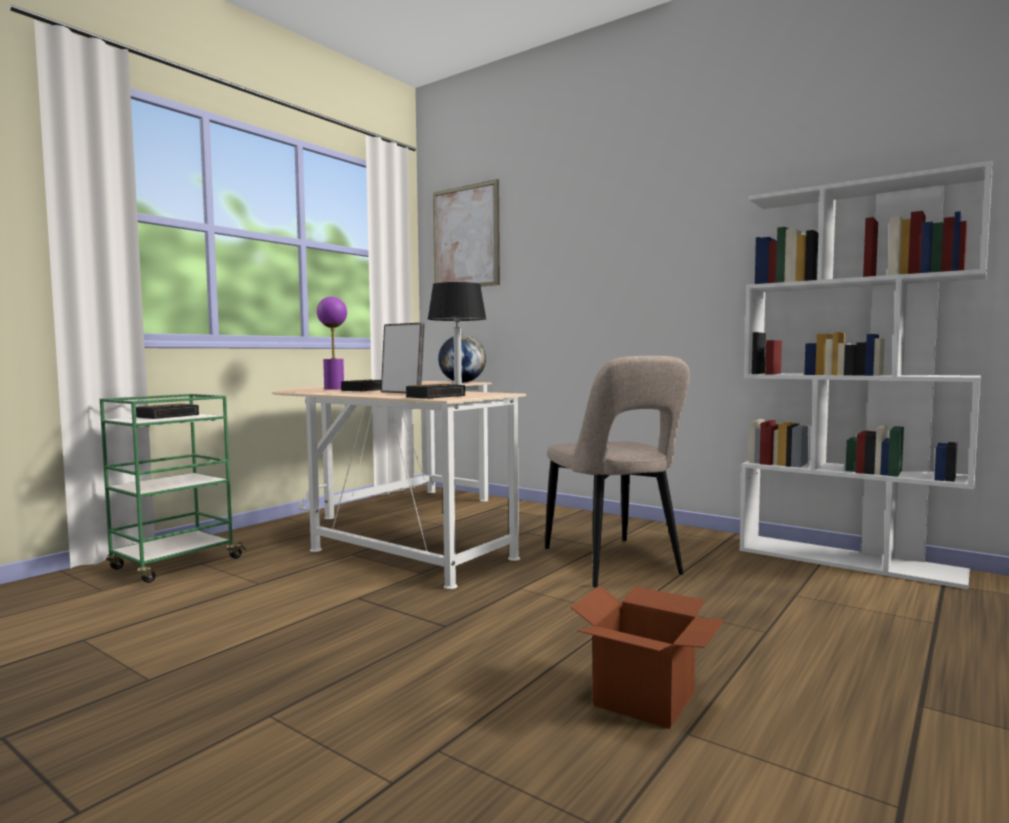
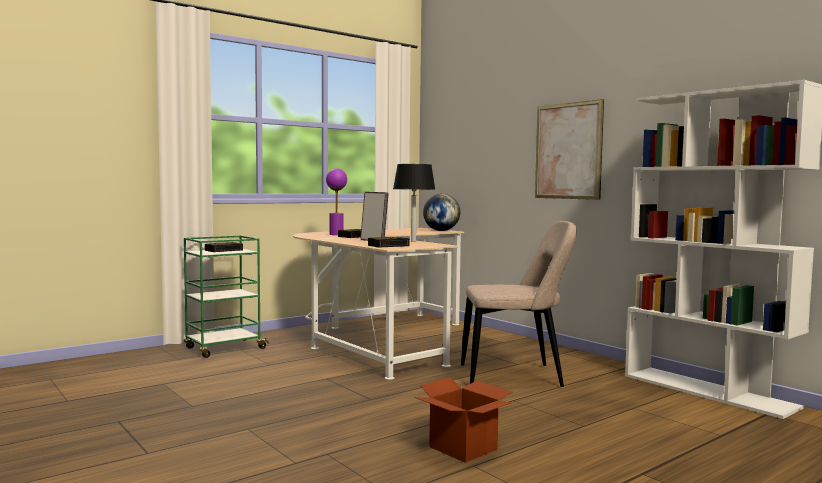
camera: 15 degrees right, 0 degrees up
picture [433,179,500,286] -> picture moved to [535,99,604,200]
beige chair [545,356,690,587] -> beige chair turned 90 degrees counterclockwise [461,221,577,387]

